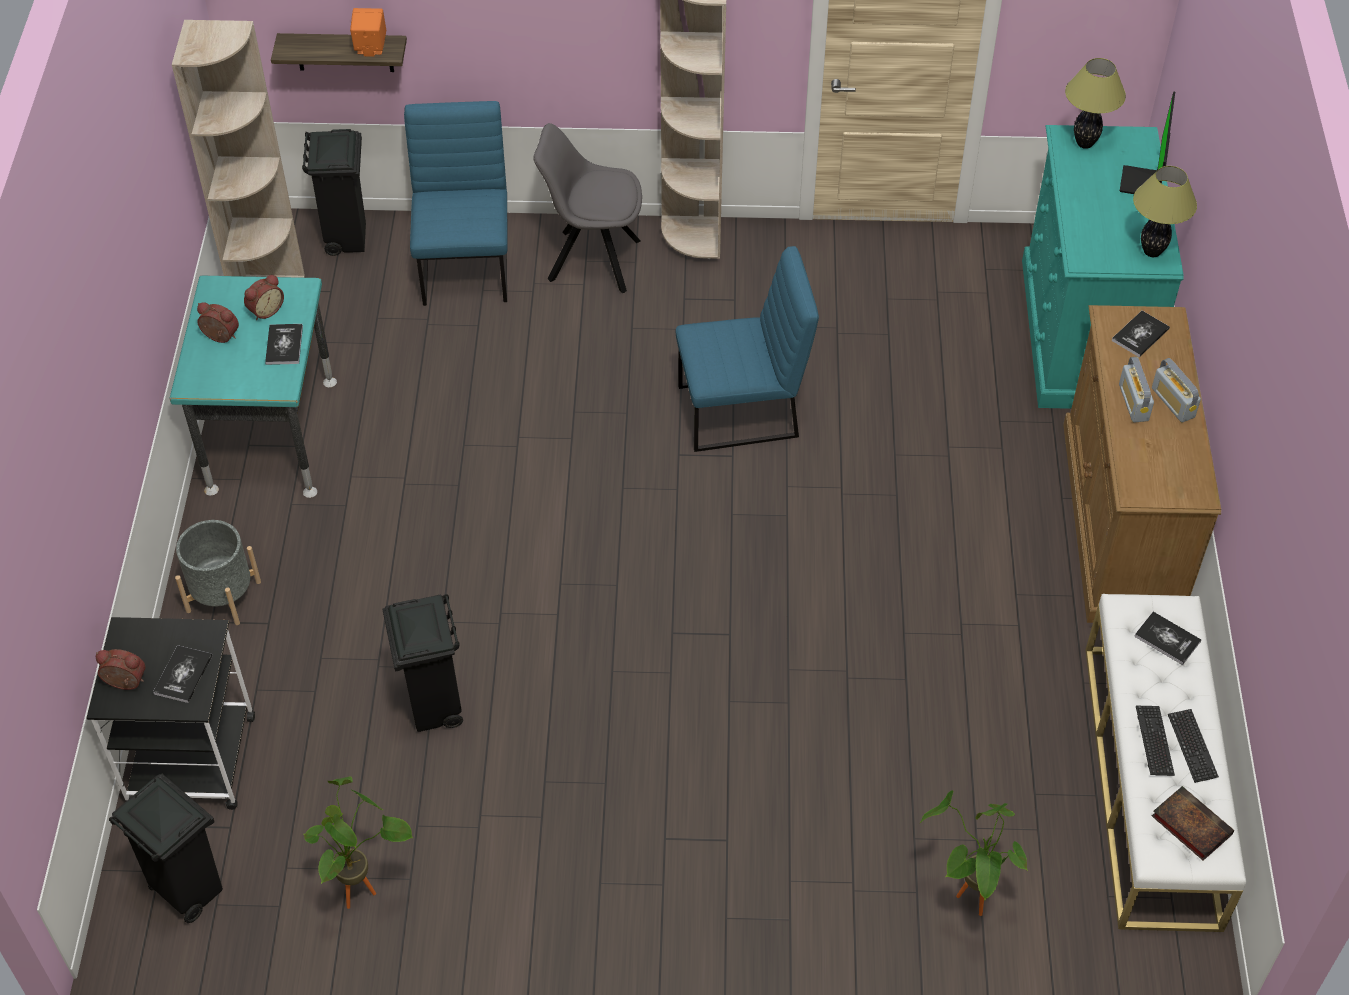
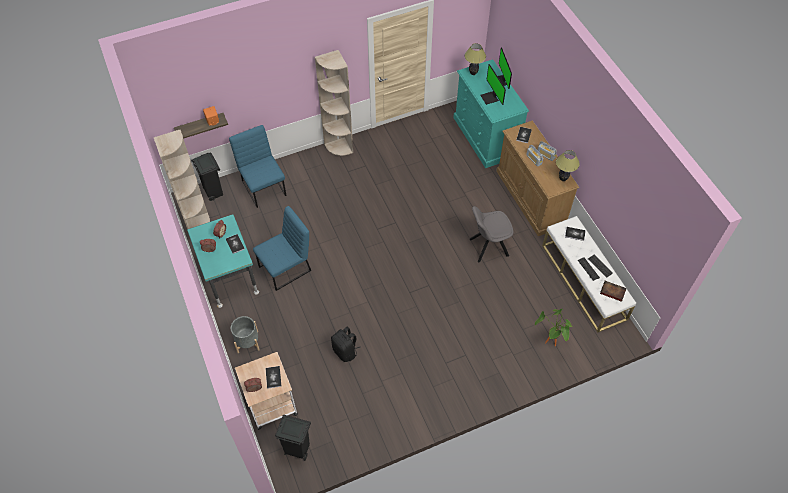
camera: 25 degrees left, 5 degrees up
black cart [86,617,255,810] -> beige cart [235,352,298,430]
potted plant [304,776,413,909] -> none
black trash can [383,594,463,732] -> black backpack [331,327,360,362]
grey chair [533,123,642,293] -> grey chair moved to [469,206,513,263]
blue chair [676,246,819,452] -> blue chair moved to [253,206,311,291]
table lamp [1133,166,1197,257] -> table lamp moved to [556,150,580,181]
none -> monitor [480,64,506,105]

